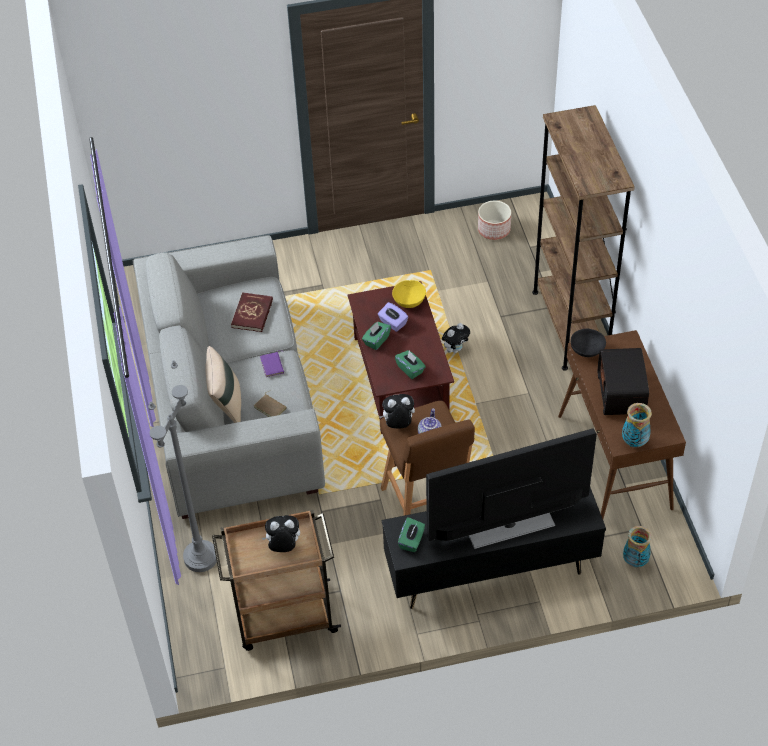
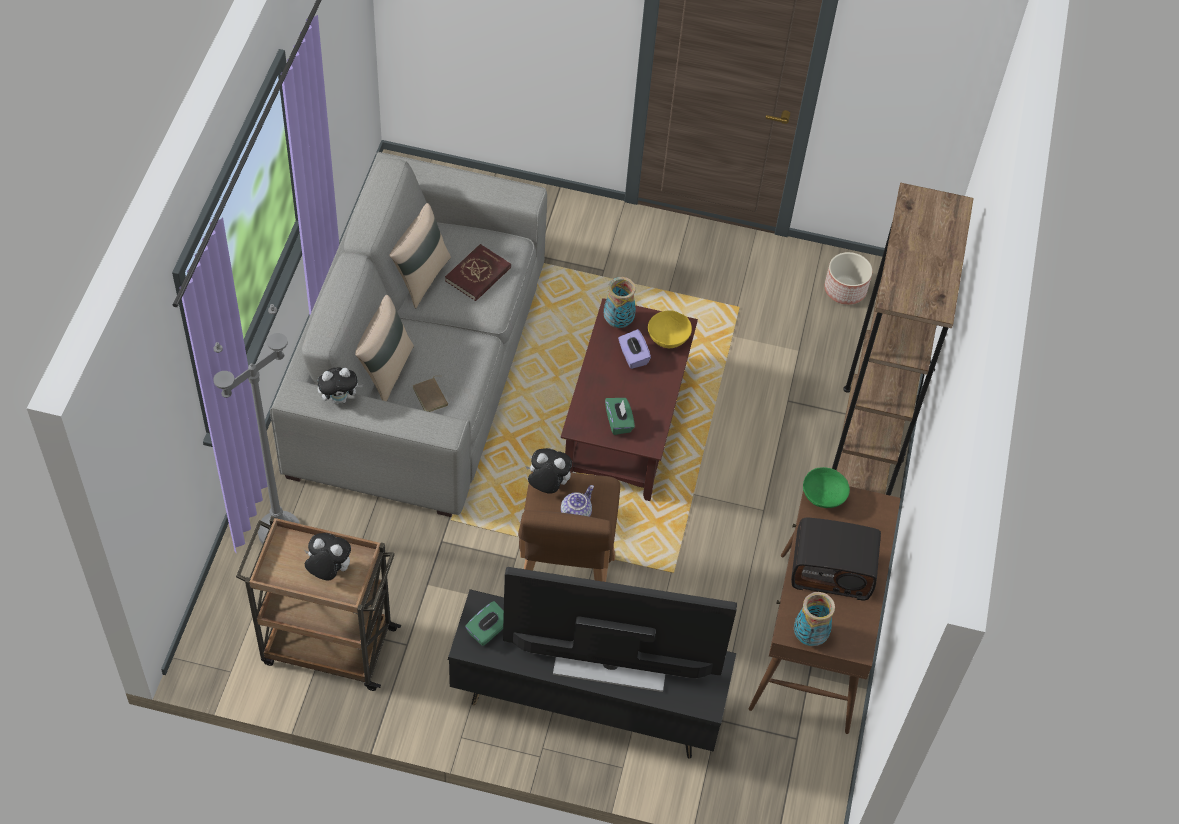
camera: 20 degrees right, 5 degrees up
purple book [260,351,284,377] -> none
green tissue box [362,321,391,350] -> none
plush toy [442,323,470,353] -> plush toy moved to [317,367,363,404]
black bowl [571,329,606,357] -> green bowl [803,467,850,508]
radio [598,348,649,415] -> radio turned 105 degrees counterclockwise [791,517,881,601]
vase [623,526,652,568] -> vase moved to [604,277,636,328]
none -> beige pillow [390,203,451,308]

